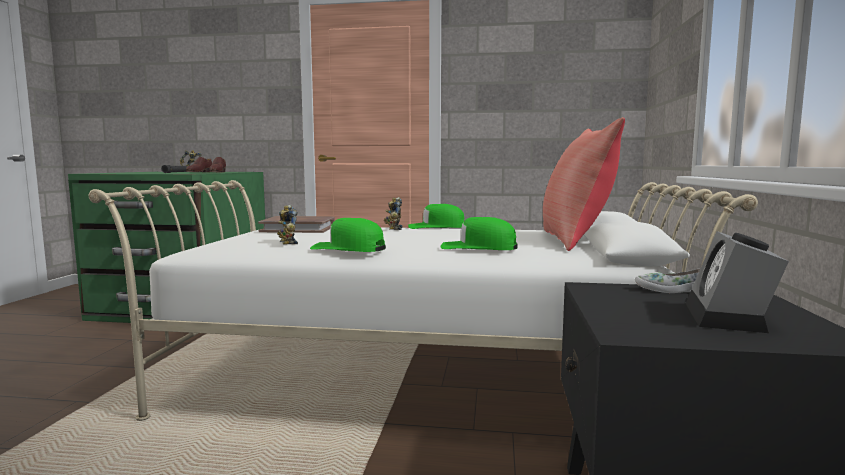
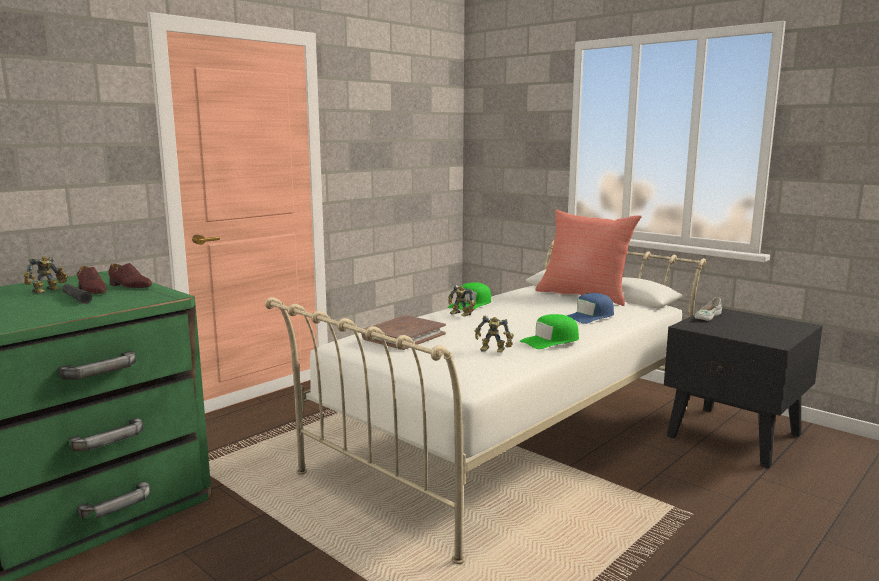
camera: 55 degrees left, 5 degrees up
green cap [440,217,518,250] -> blue cap [567,293,614,324]
alarm clock [686,231,789,333] -> none

